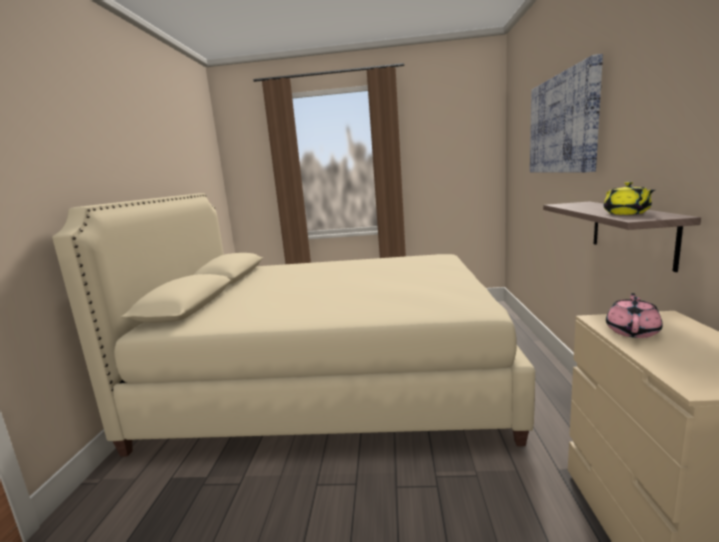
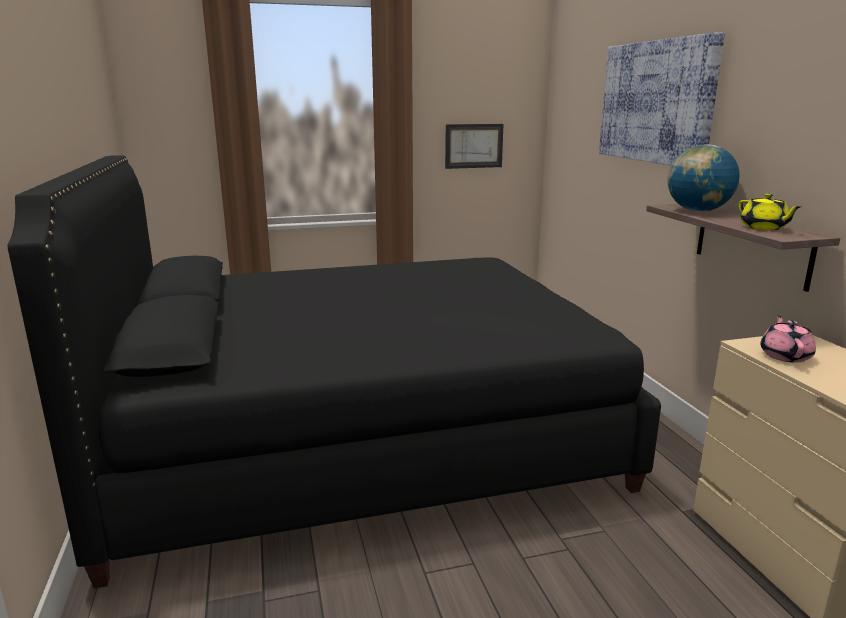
camera: 20 degrees left, 5 degrees up
beige bed [52,193,535,457] -> black bed [7,155,661,589]
none -> picture [445,124,503,169]
none -> globe [668,144,740,212]

